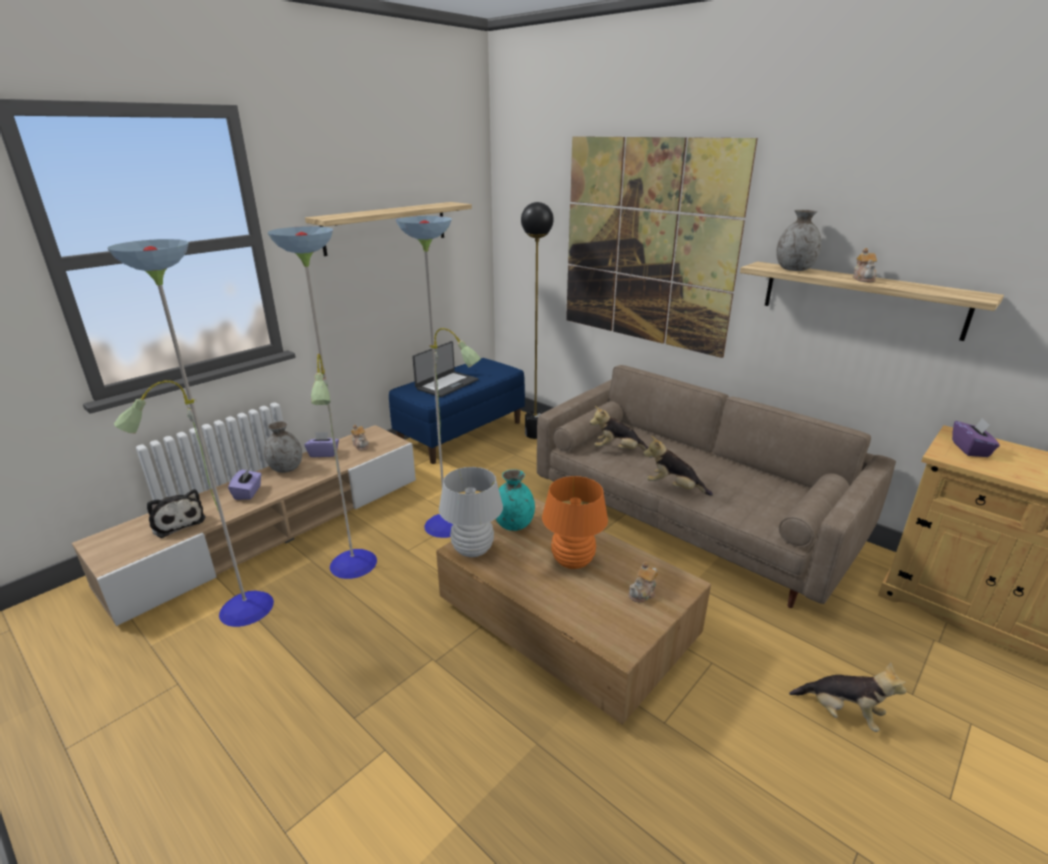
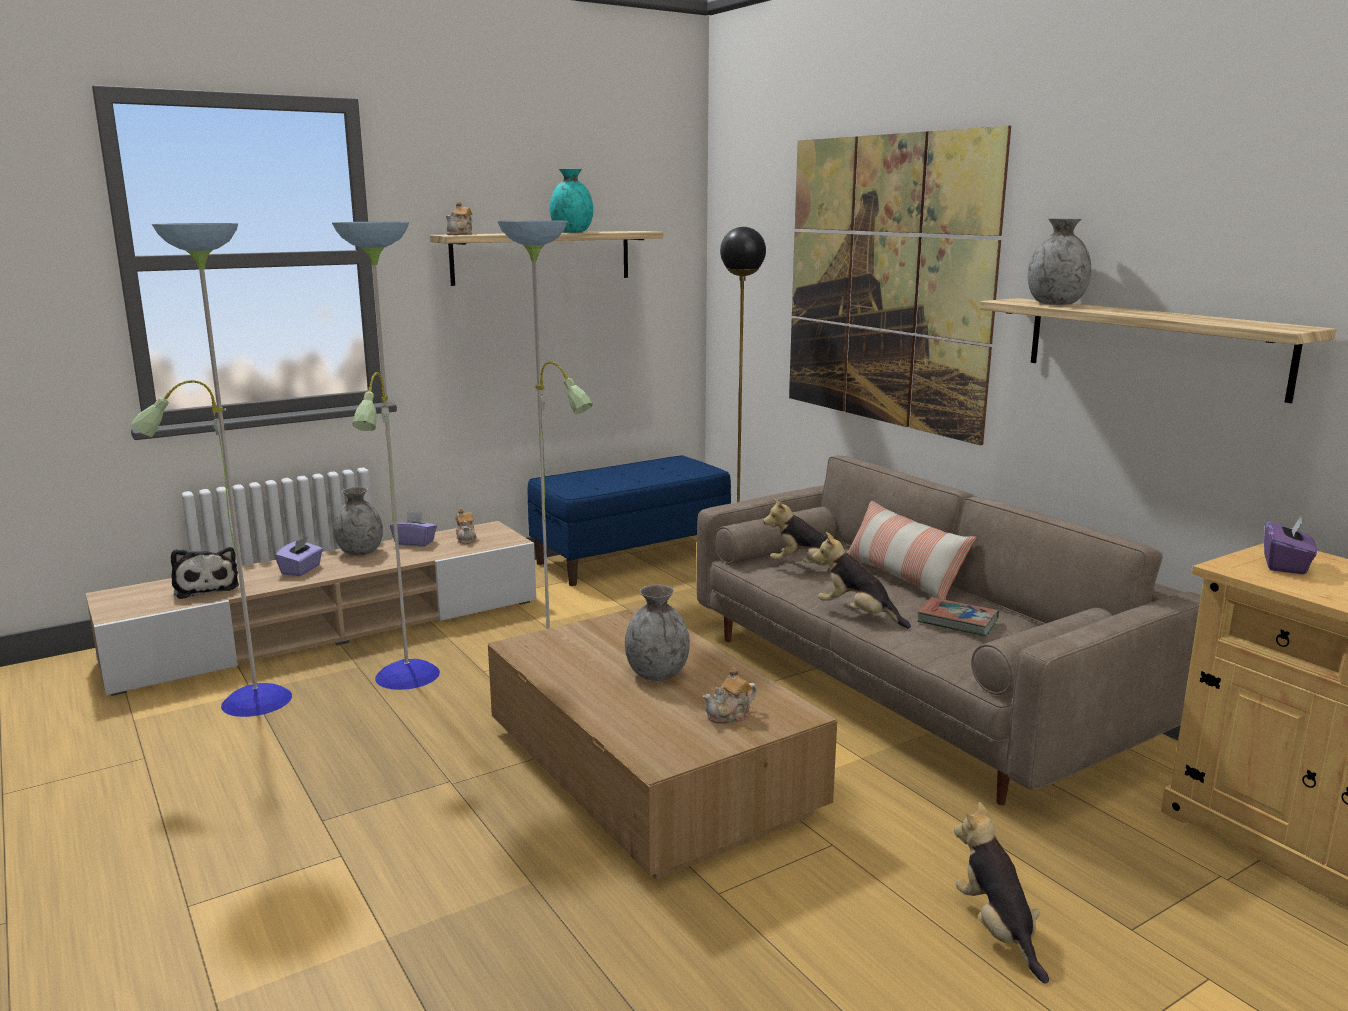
camera: 15 degrees right, 10 degrees down
laptop [412,341,478,397] -> none
white table lamp [439,467,503,557] -> none
turquoise vase [496,469,535,531] -> turquoise vase moved to [550,169,593,233]
orange table lamp [542,476,608,569] -> grey vase [625,585,690,681]
plush toy [789,662,906,732] -> plush toy turned 150 degrees counterclockwise [954,802,1049,984]
teapot [853,248,877,282] -> teapot moved to [446,201,472,235]
none -> pillow [847,501,977,600]
none -> book [917,597,999,636]

